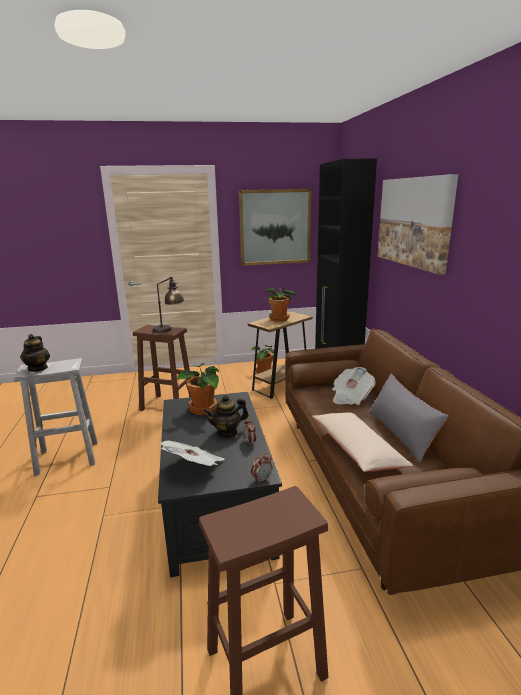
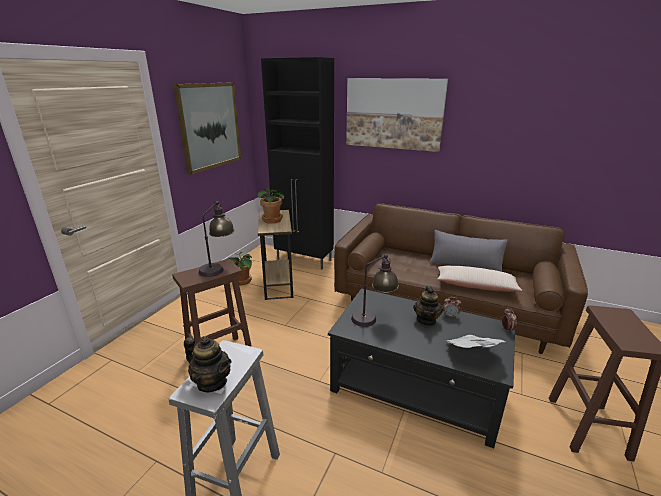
camera: 55 degrees left, 5 degrees up
potted plant [176,363,220,415] -> table lamp [351,253,399,327]
newspaper [332,367,376,405] -> none

